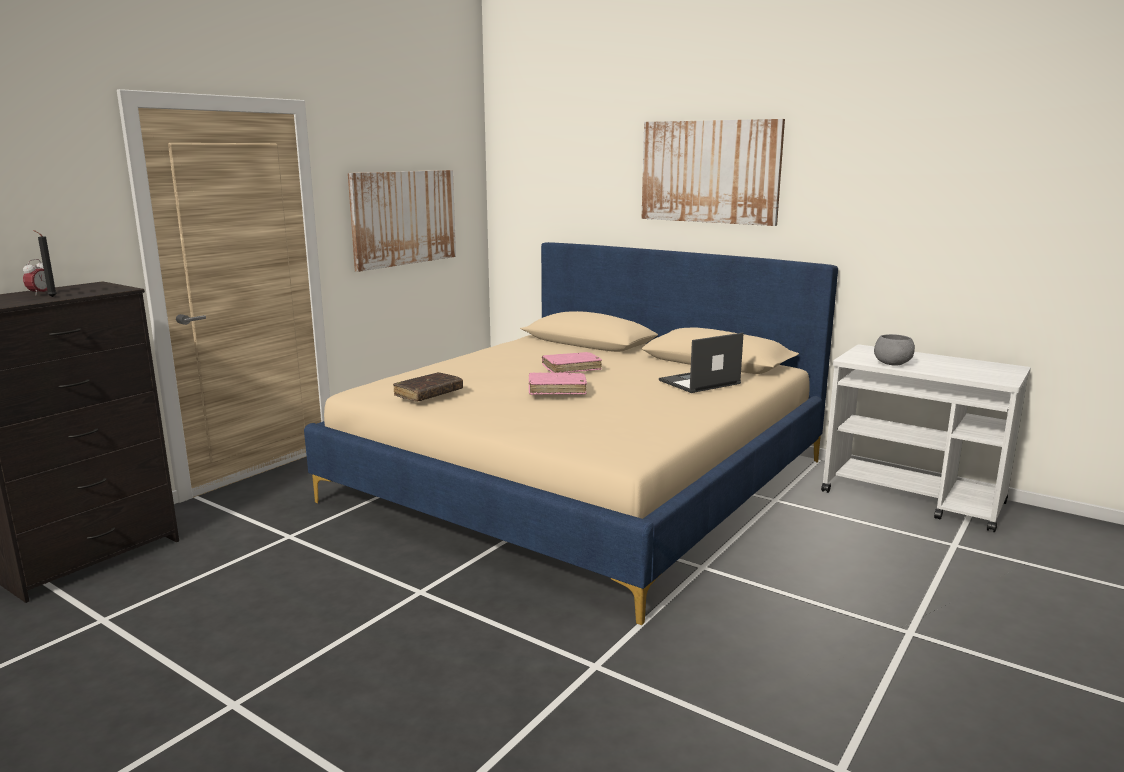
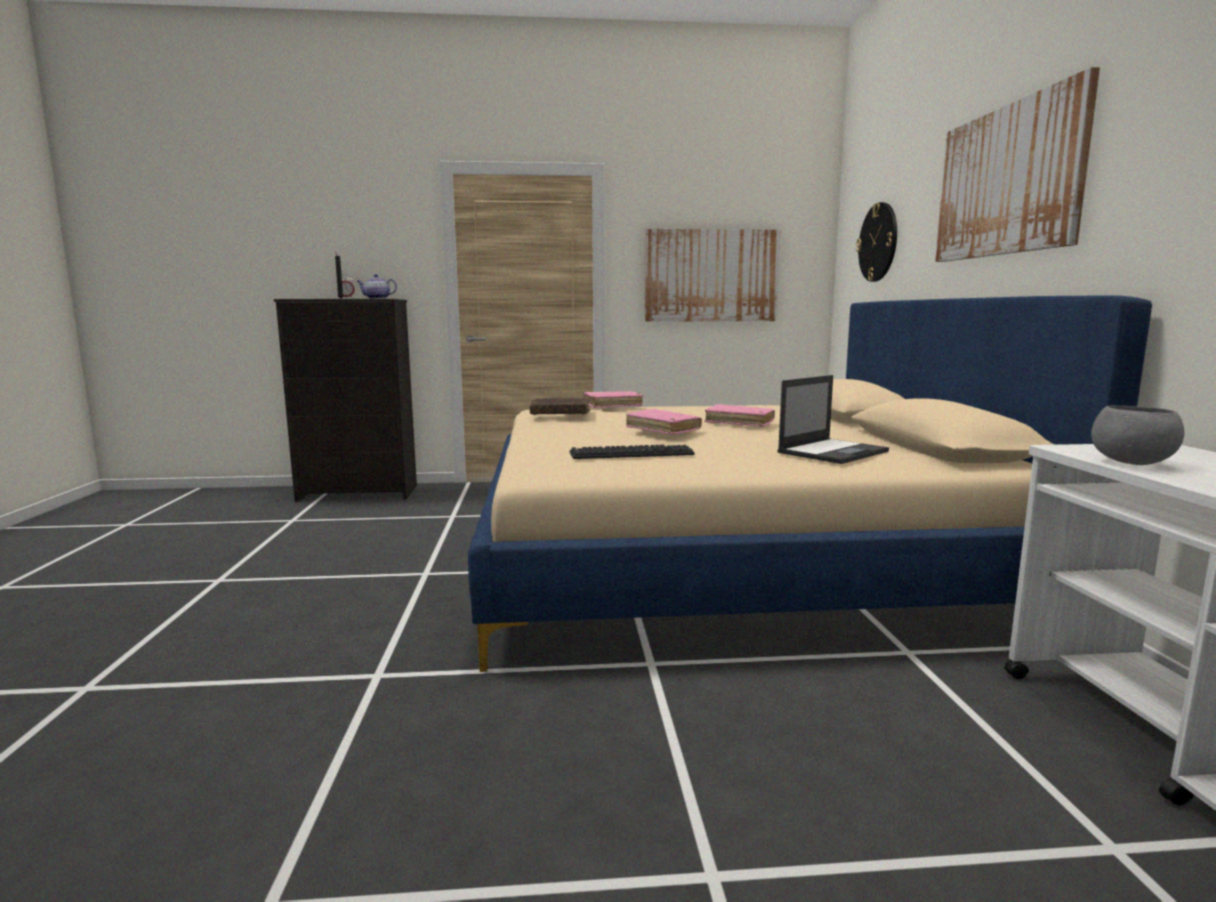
camera: 50 degrees right, 5 degrees down
laptop [659,333,744,393] -> laptop turned 120 degrees clockwise [777,375,889,464]
none -> teapot [357,274,397,299]
none -> keyboard [570,445,695,459]
none -> pink book [583,391,643,408]
none -> wall clock [856,202,897,282]

